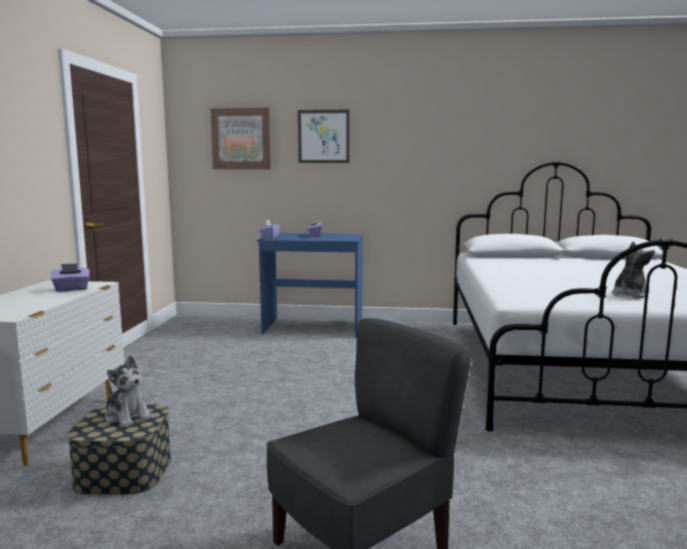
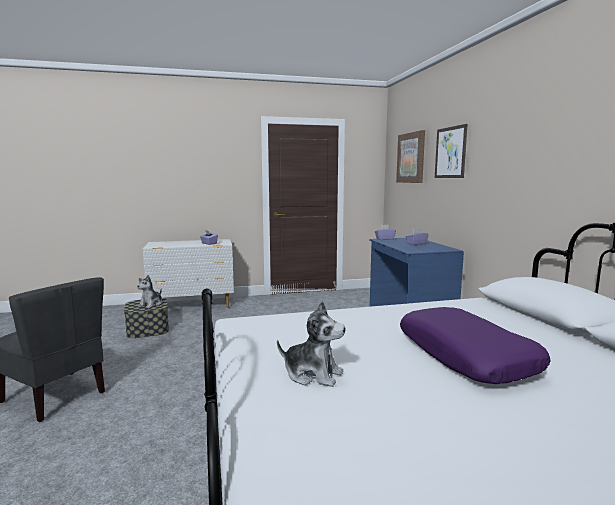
camera: 70 degrees right, 0 degrees up
none -> purple pillow [400,307,551,384]

